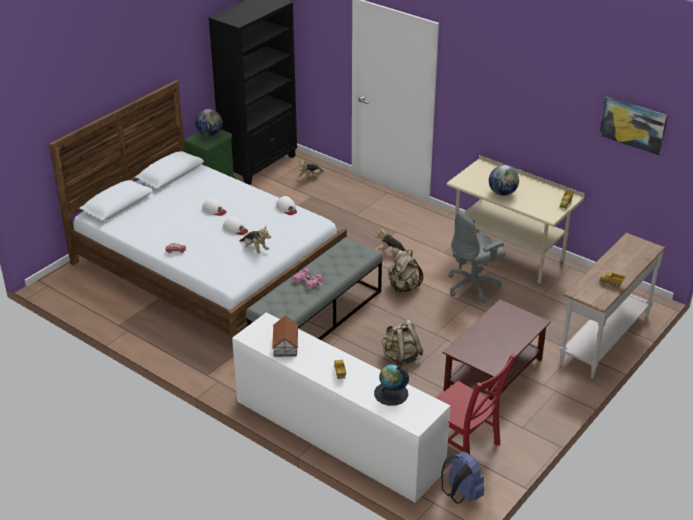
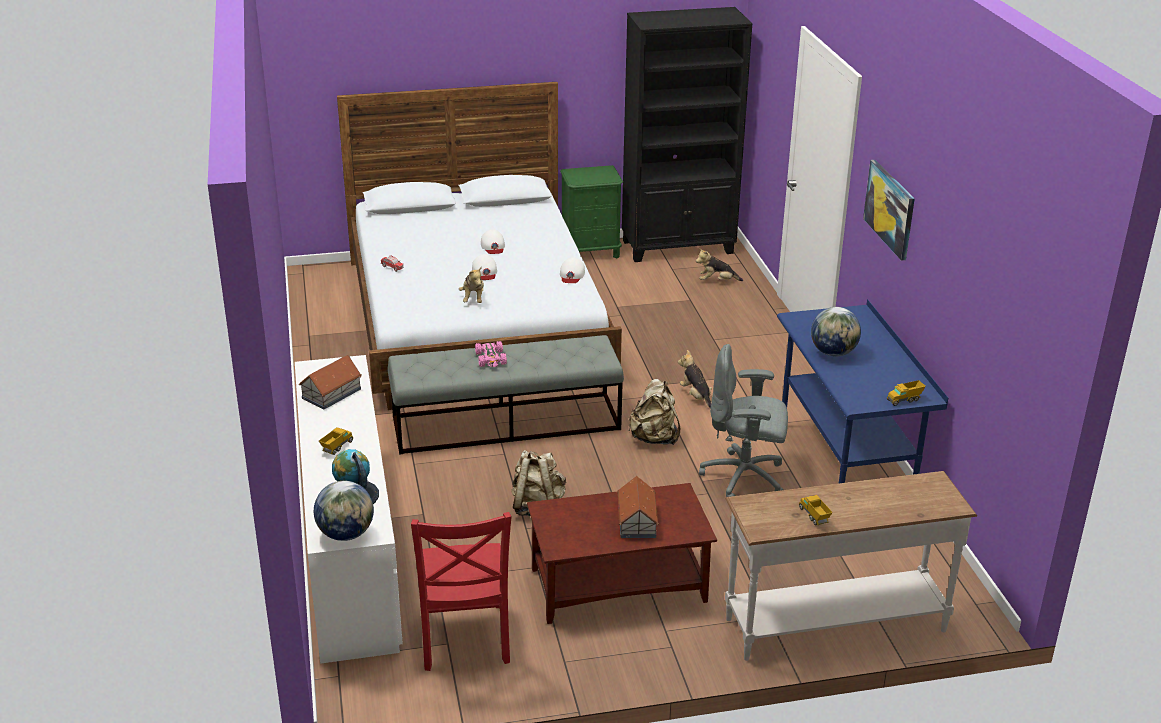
camera: 40 degrees right, 5 degrees down
globe [195,109,223,137] -> globe moved to [314,481,374,541]
blue backpack [441,452,484,503] -> none
beige desk [446,155,585,286] -> blue desk [777,299,948,483]
picture [599,96,668,156] -> picture moved to [863,160,915,261]
none -> toy house [617,476,659,538]

